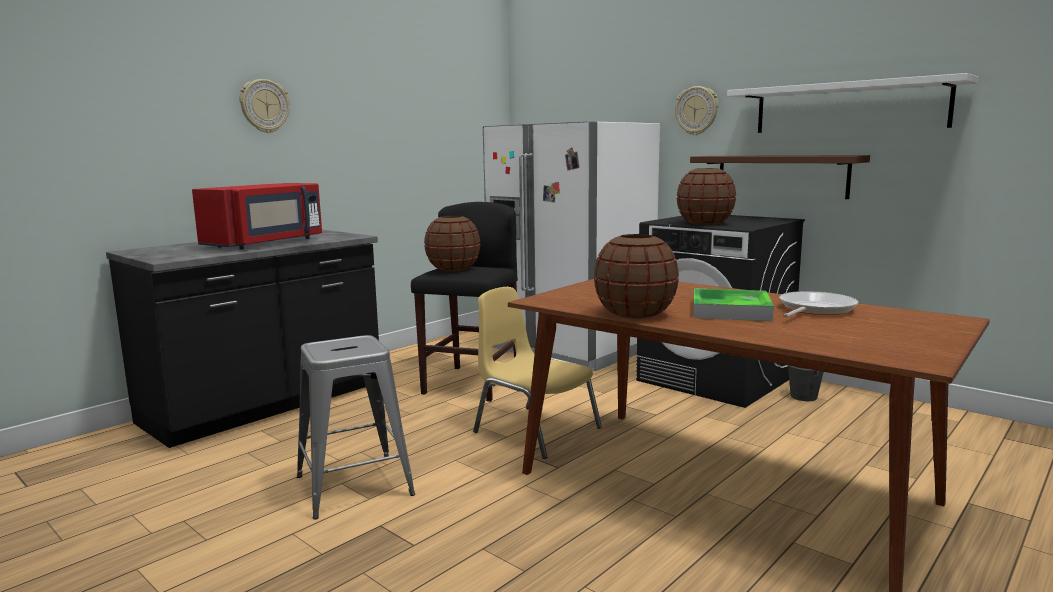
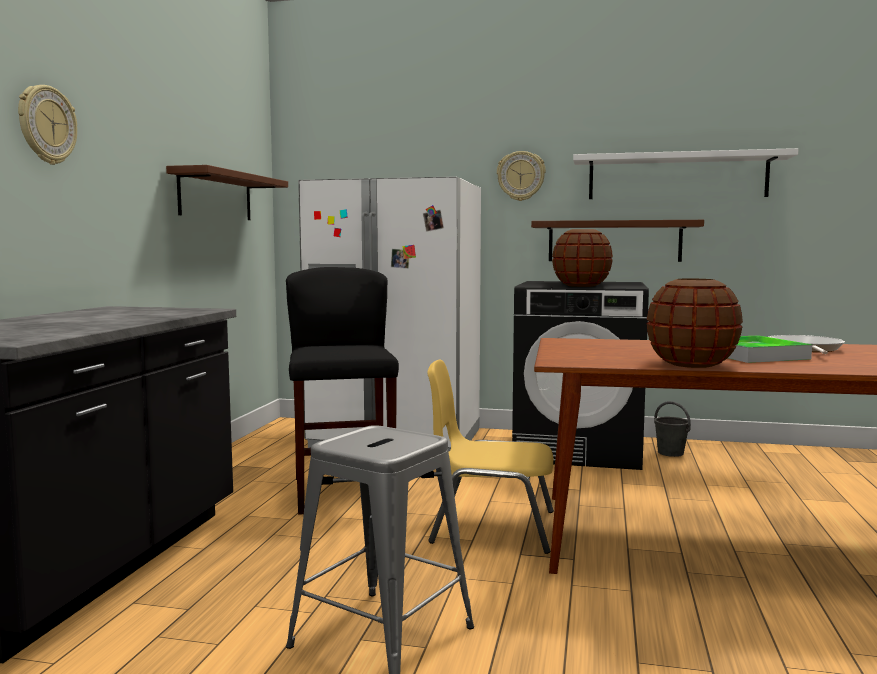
camera: 30 degrees left, 5 degrees down
red microwave [192,183,322,250] -> none
brown vase [424,216,480,271] -> none
none -> brown shelf [166,165,288,220]

